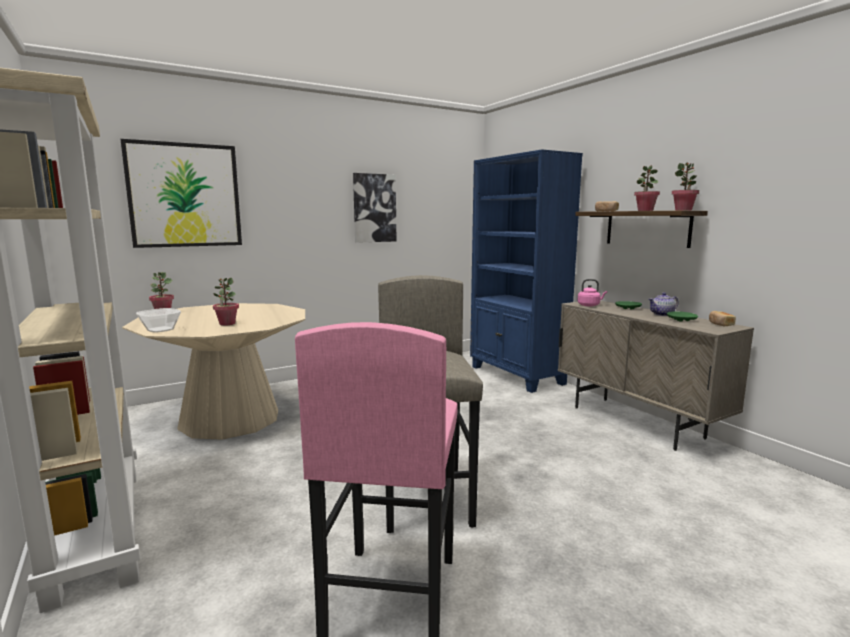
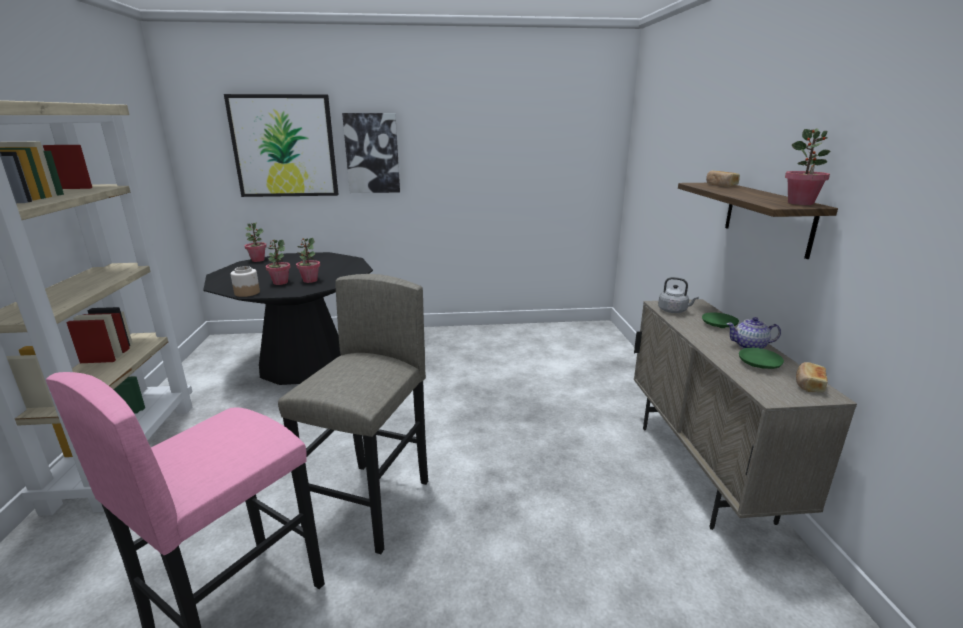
camera: 25 degrees right, 10 degrees up
beige dining table [122,303,305,440] -> black dining table [203,252,373,385]
bowl [136,308,181,333] -> none
picture [353,173,396,243] -> picture moved to [342,113,400,193]
blue bookcase [470,149,583,393] -> none
pink kettle [577,279,607,306] -> grey kettle [658,277,699,313]
potted plant [634,166,660,211] -> potted plant moved to [296,238,320,283]
none -> jar [231,266,260,297]

